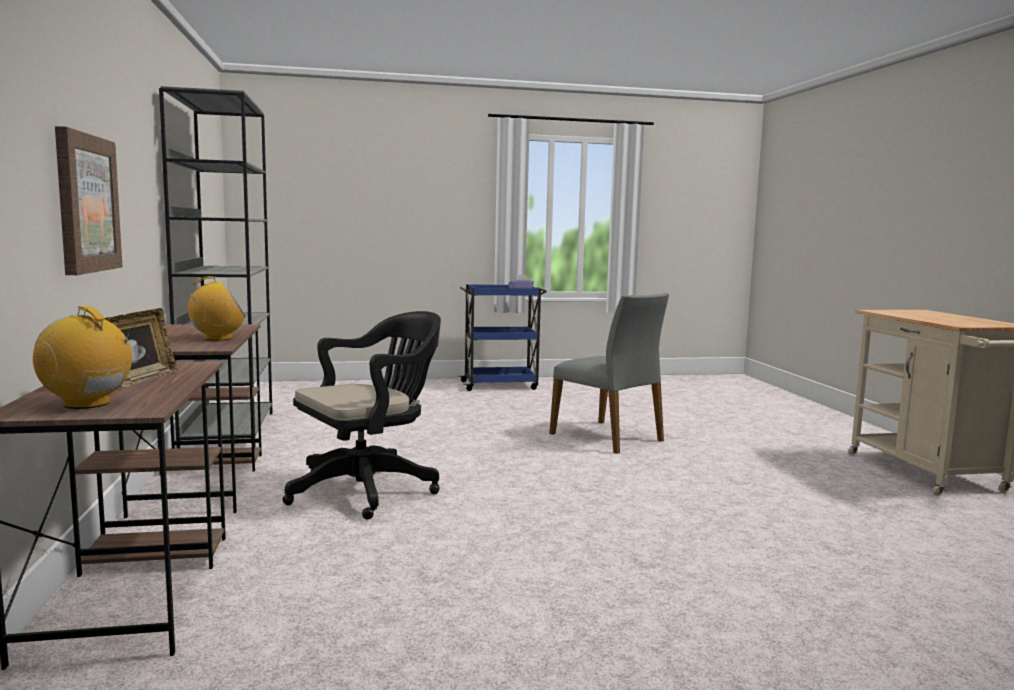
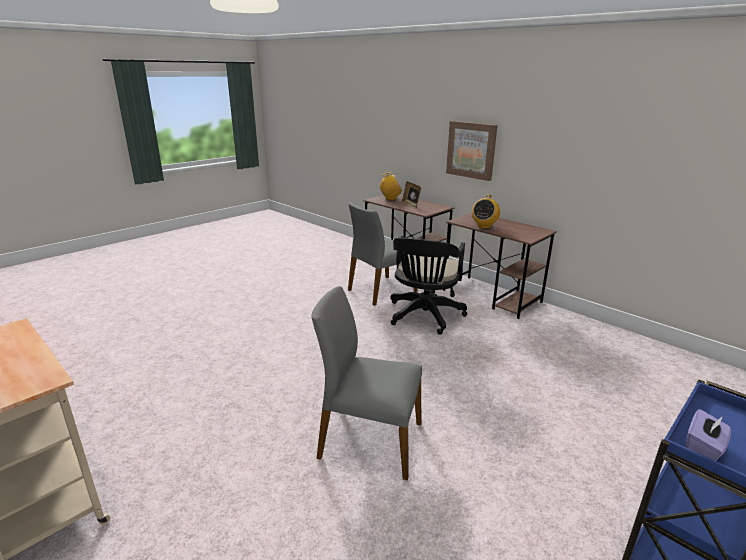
camera: 145 degrees right, 15 degrees up
grey bookcase [159,86,273,448] -> none
none -> grey chair [348,202,418,306]

